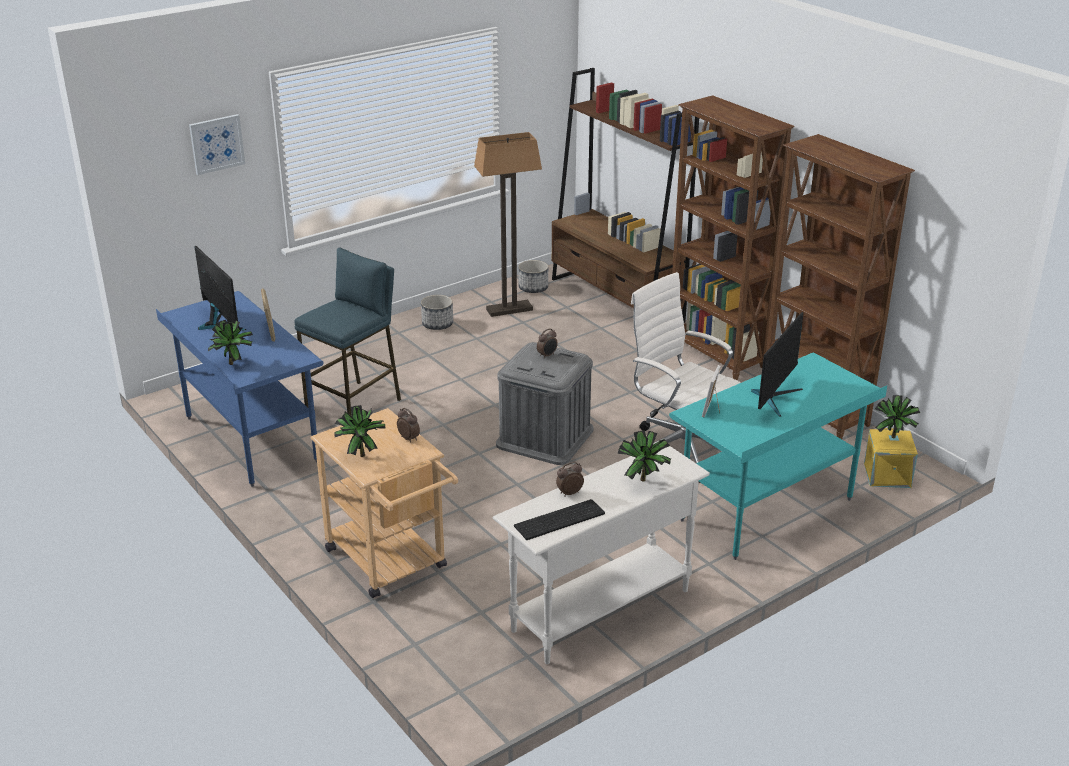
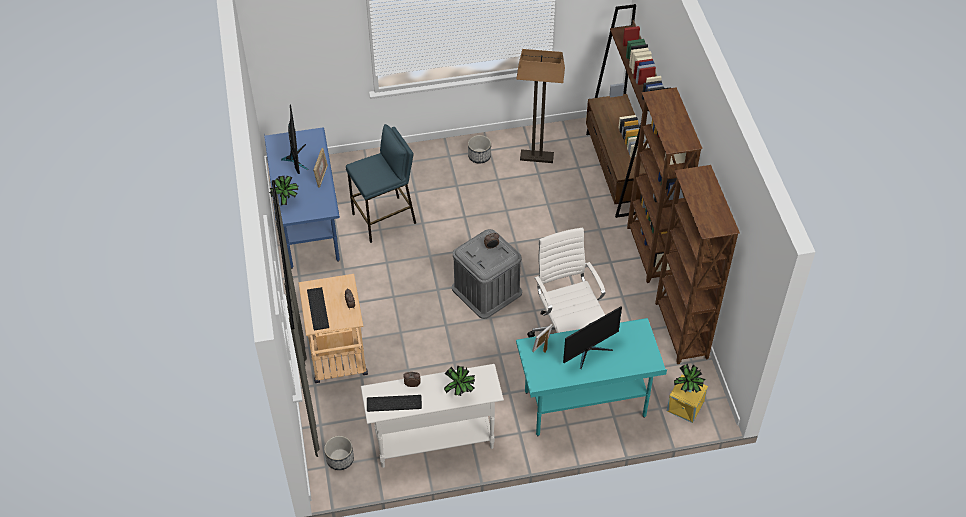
camera: 25 degrees right, 20 degrees up
picture [189,114,245,175] -> none
potted plant [334,405,386,457] -> keyboard [307,287,329,331]
planter [518,260,548,293] -> planter moved to [324,436,354,470]

